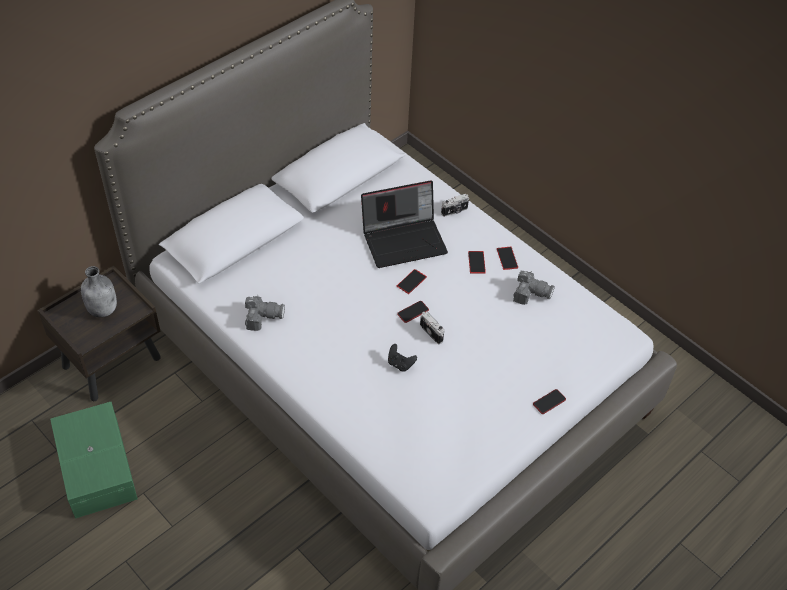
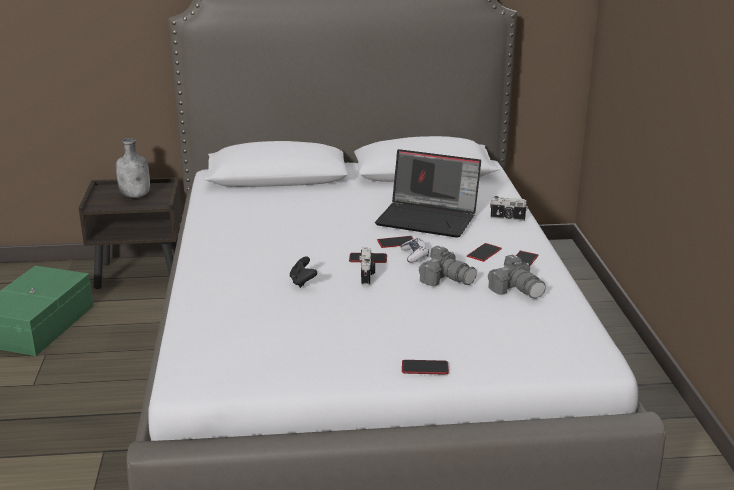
camera: 40 degrees right, 25 degrees down
camera [245,295,285,331] -> camera moved to [419,246,477,286]
none -> game controller [401,238,429,263]

